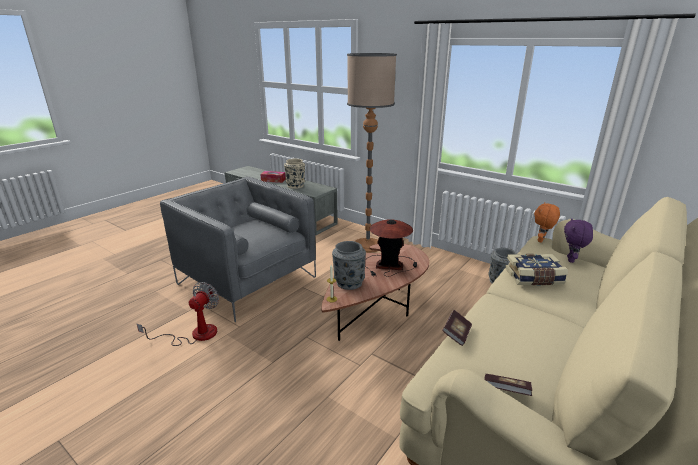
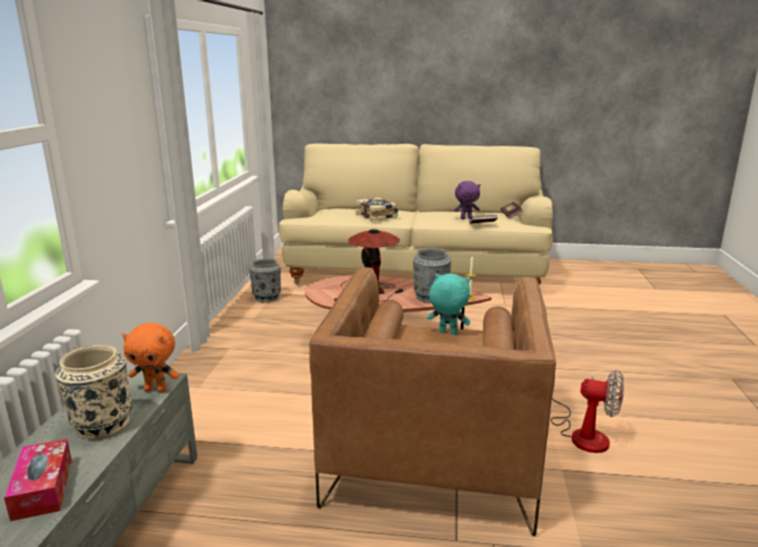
camera: 120 degrees left, 5 degrees down
fan [137,282,219,346] -> fan turned 150 degrees counterclockwise [551,370,624,453]
grey armchair [160,177,316,323] -> brown armchair [309,267,556,536]
floor lamp [347,53,397,253] -> none
orange plush toy [534,203,560,243] -> orange plush toy moved to [122,323,179,392]
purple plush toy [564,218,593,263] -> purple plush toy moved to [454,181,481,219]
none -> turquoise plush toy [427,273,470,335]

